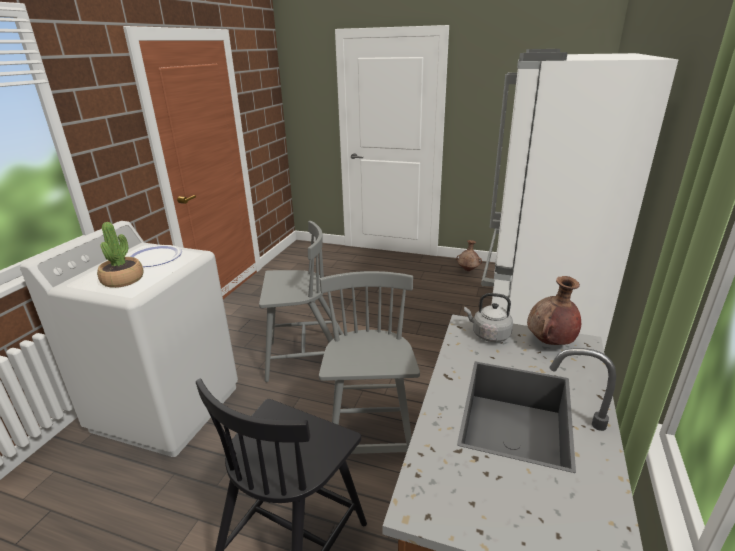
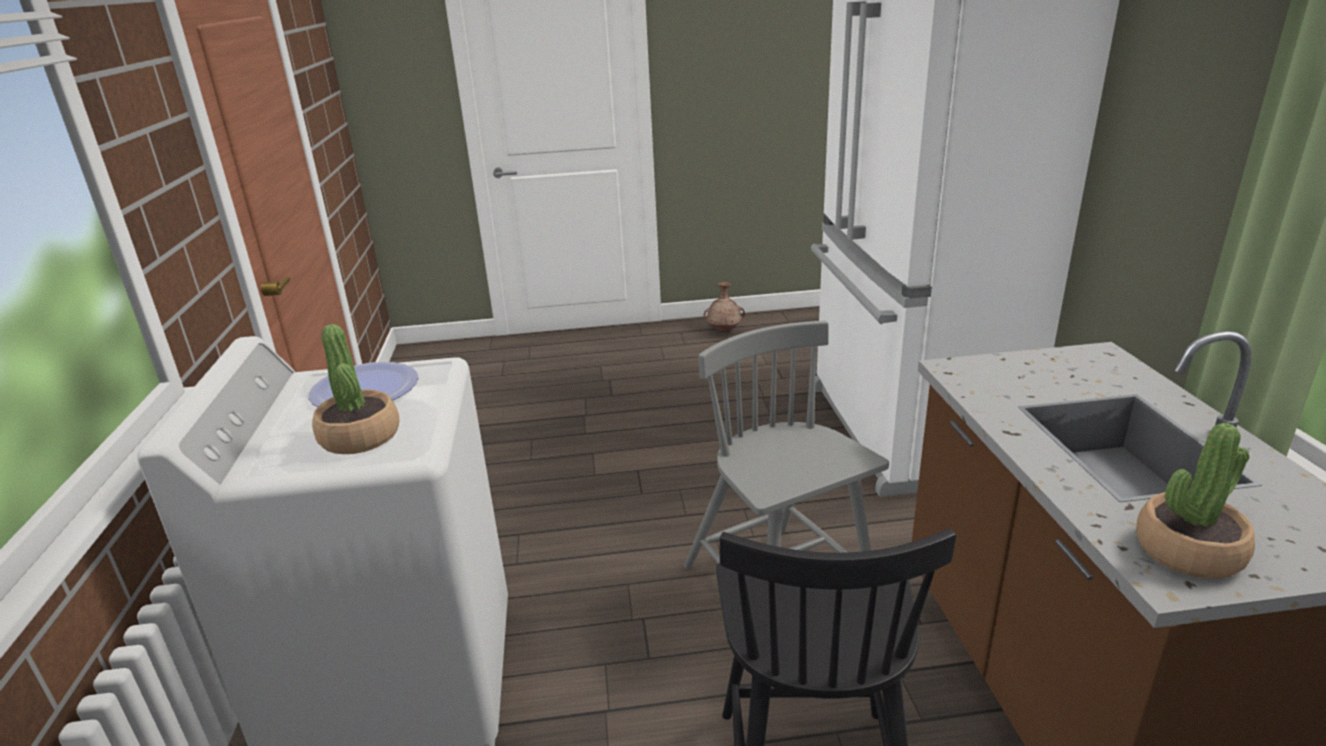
camera: 25 degrees left, 0 degrees up
grey chair [259,221,344,382] -> none
grey kettle [464,293,513,342] -> none
brown vase [527,276,581,345] -> none
none -> potted plant [1136,423,1255,579]

